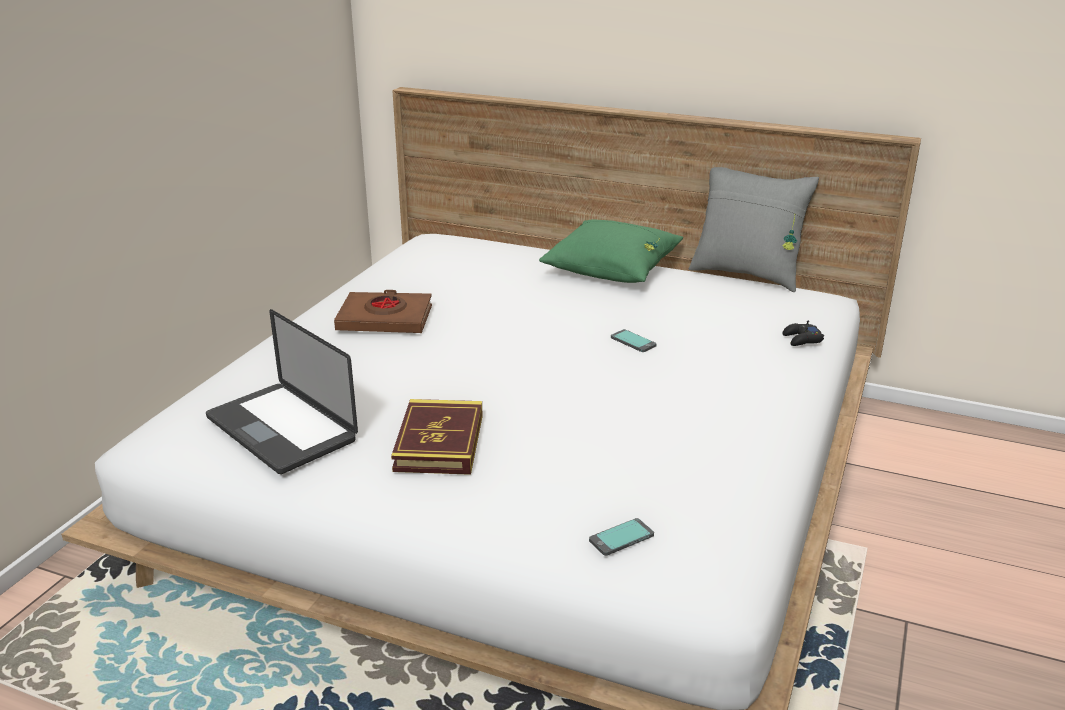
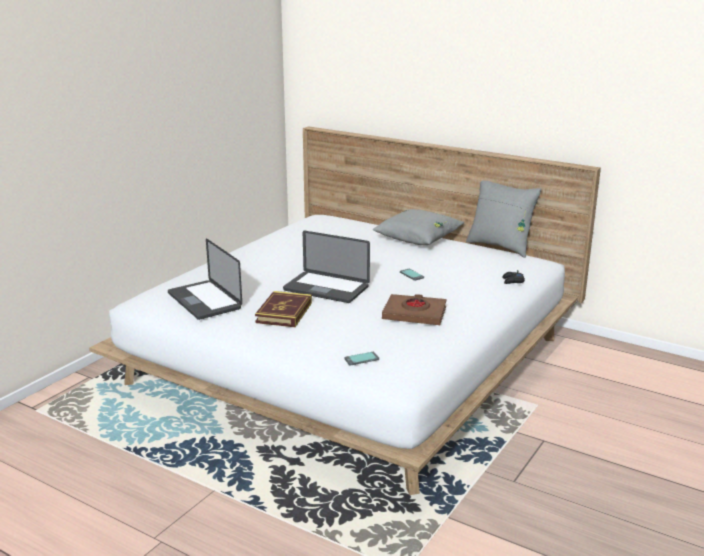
camera: 10 degrees right, 5 degrees down
brown book [334,290,432,333] -> brown book moved to [382,294,447,325]
green pillow [539,220,683,283] -> grey pillow [373,209,464,245]
none -> laptop [283,231,370,303]

